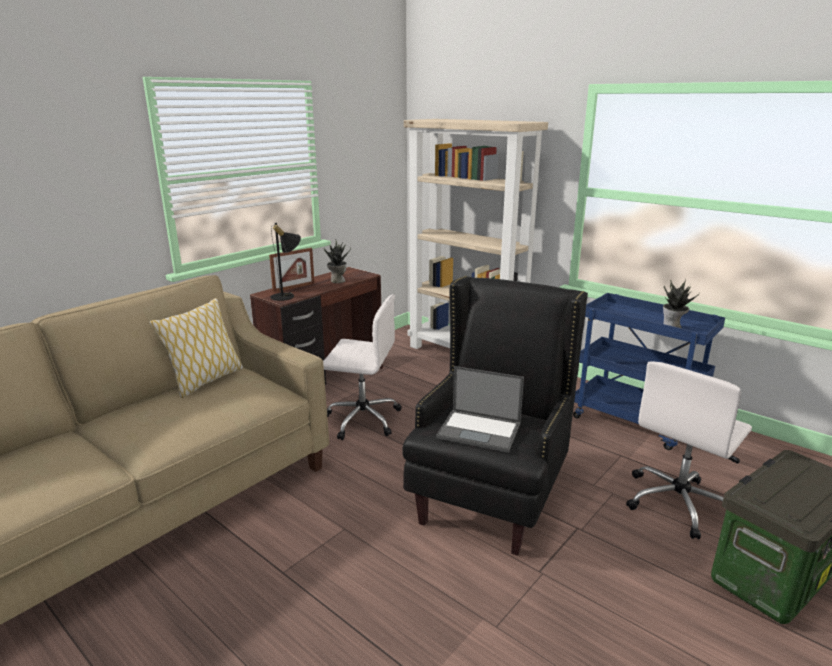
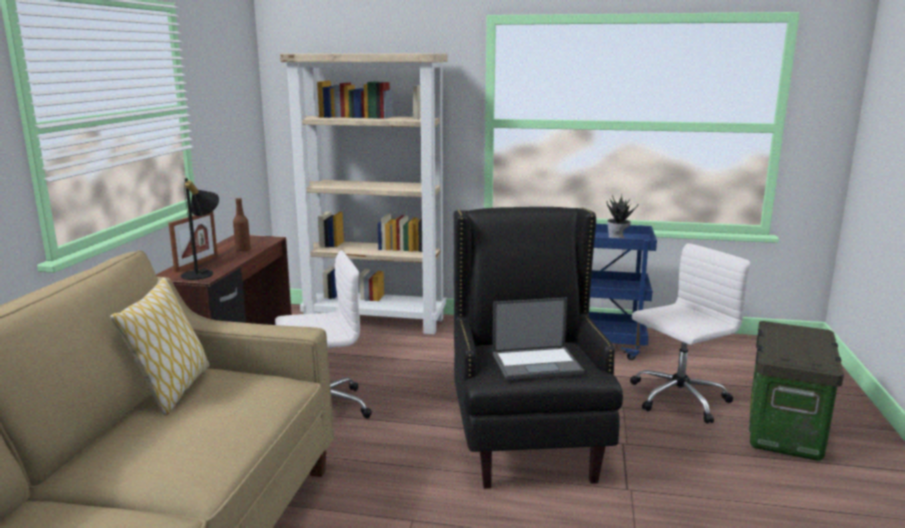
camera: 30 degrees left, 5 degrees down
potted plant [323,239,351,283] -> brown bottle [233,198,251,251]
white office chair [626,361,752,539] -> white office chair turned 135 degrees counterclockwise [630,243,750,423]

